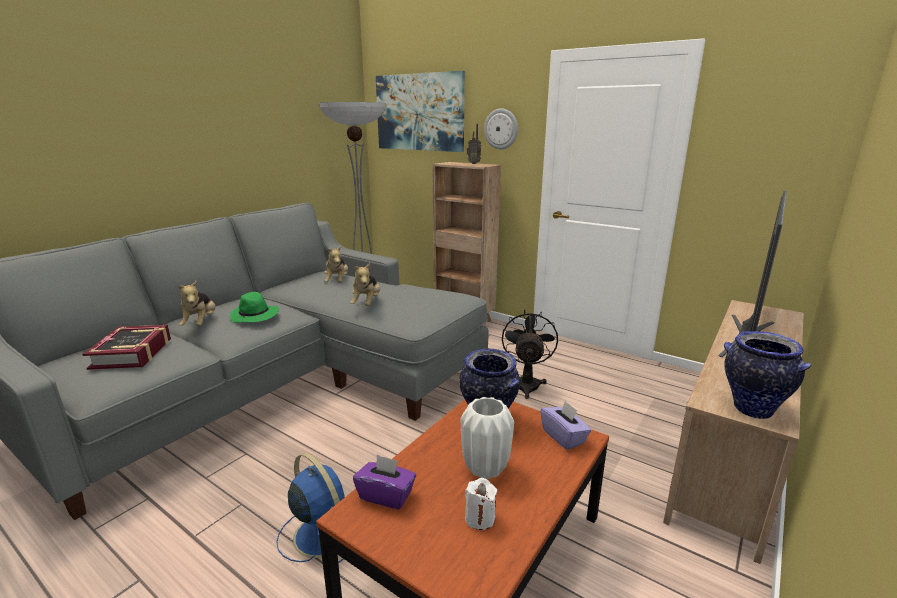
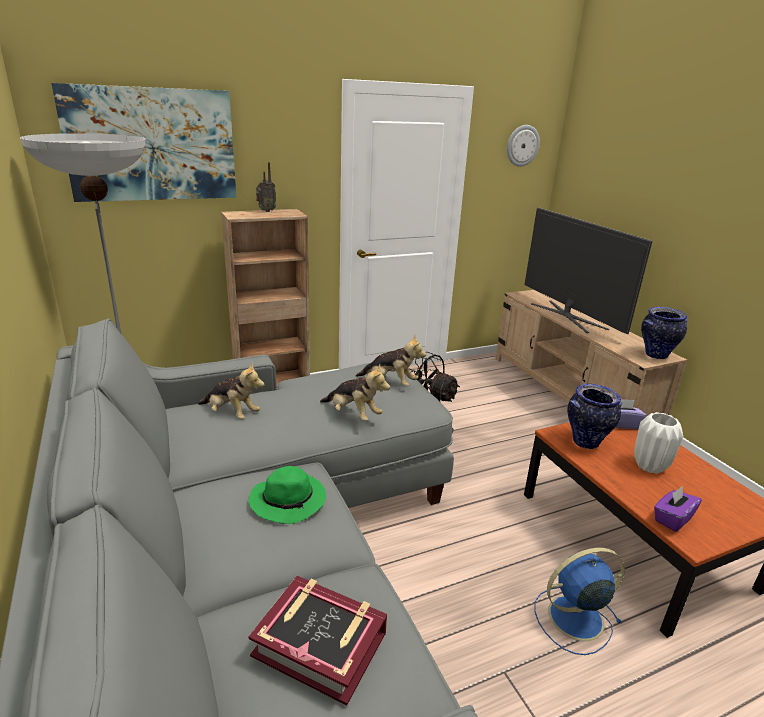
camera: 60 degrees left, 5 degrees up
plush toy [178,281,216,326] -> plush toy moved to [356,335,426,386]
white candle [465,478,497,530] -> none
wall clock [484,108,518,149] -> wall clock moved to [507,125,540,167]

